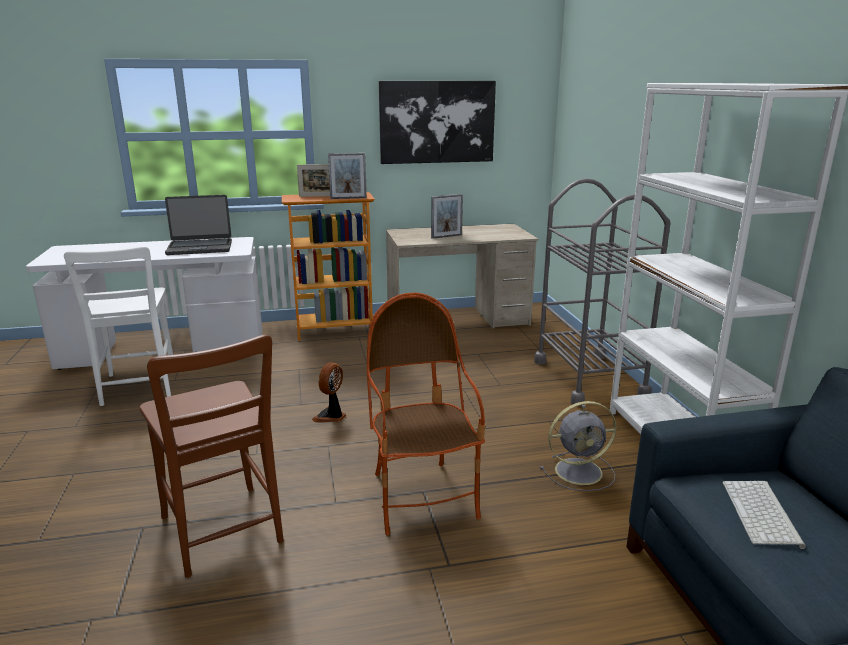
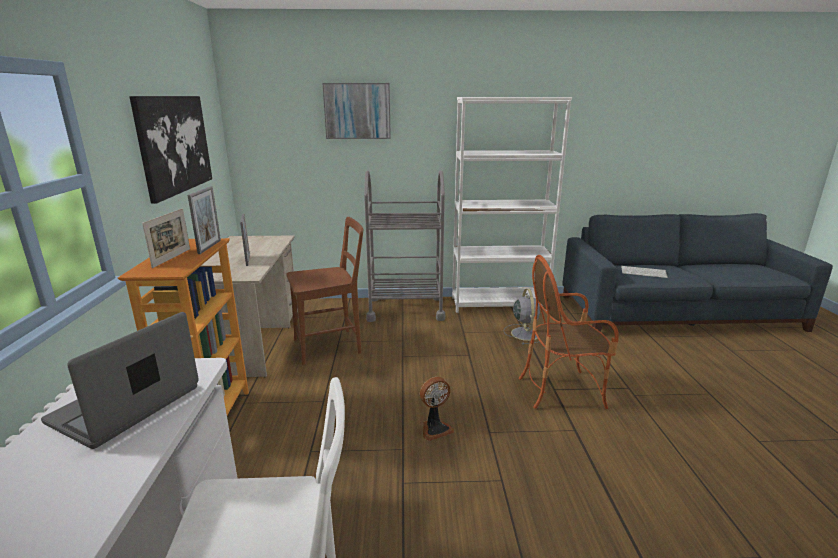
camera: 80 degrees left, 0 degrees up
brown chair [139,334,284,578] -> brown chair moved to [286,217,363,365]
laptop [165,195,232,255] -> laptop turned 150 degrees counterclockwise [41,312,199,449]
fan [312,362,346,423] -> fan turned 60 degrees counterclockwise [420,377,454,441]
none -> picture [323,83,391,139]

